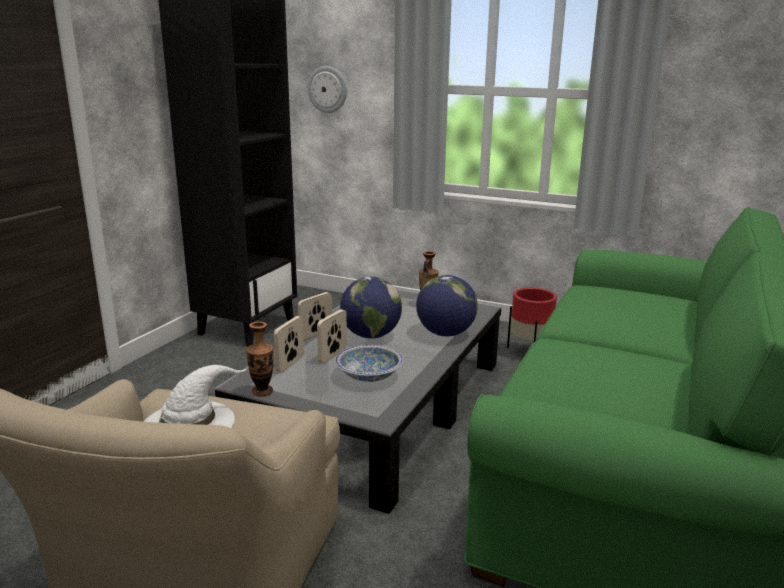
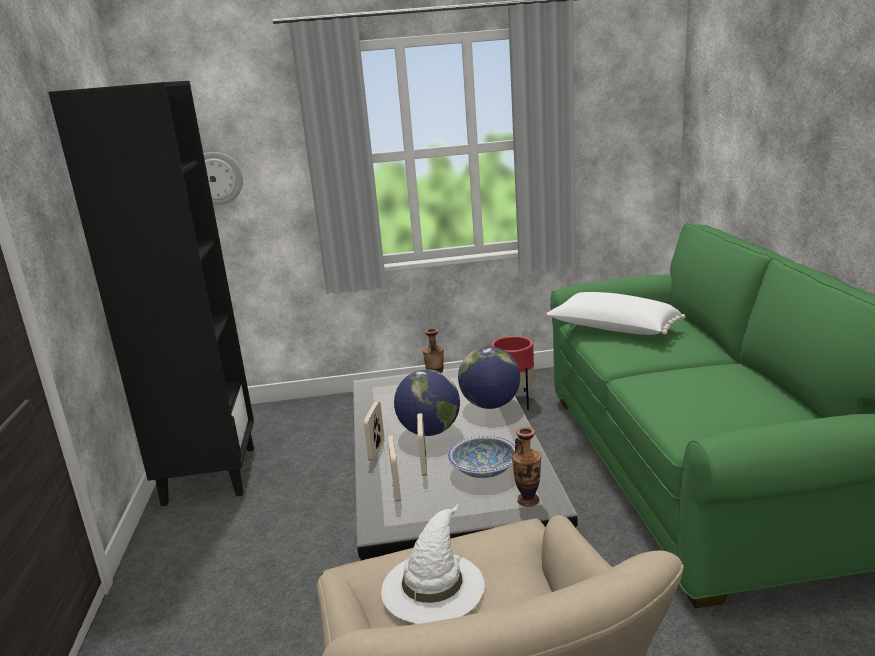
camera: 30 degrees left, 0 degrees up
vase [246,321,274,397] -> vase moved to [512,427,541,507]
none -> white pillow [546,292,686,335]

